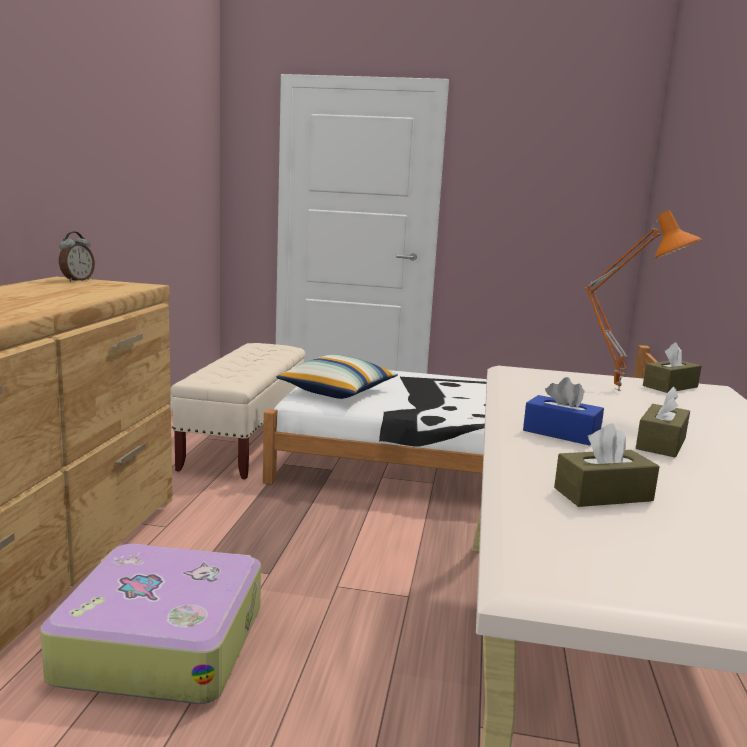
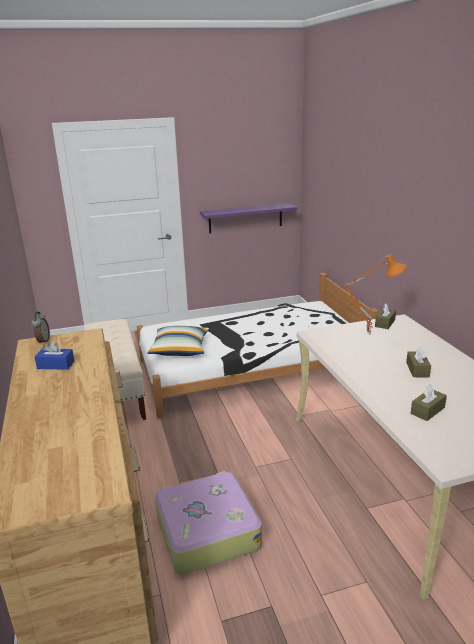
camera: 25 degrees left, 10 degrees up
blue tissue box [523,377,604,446] -> blue tissue box moved to [34,341,74,370]
none -> purple shelf [200,203,298,233]

